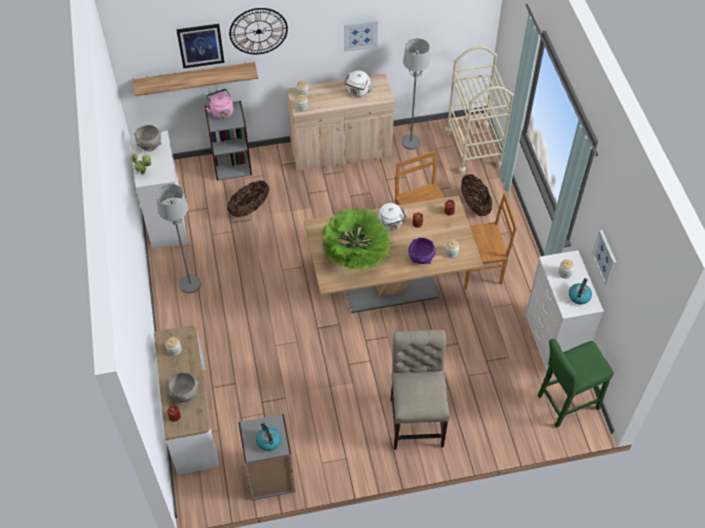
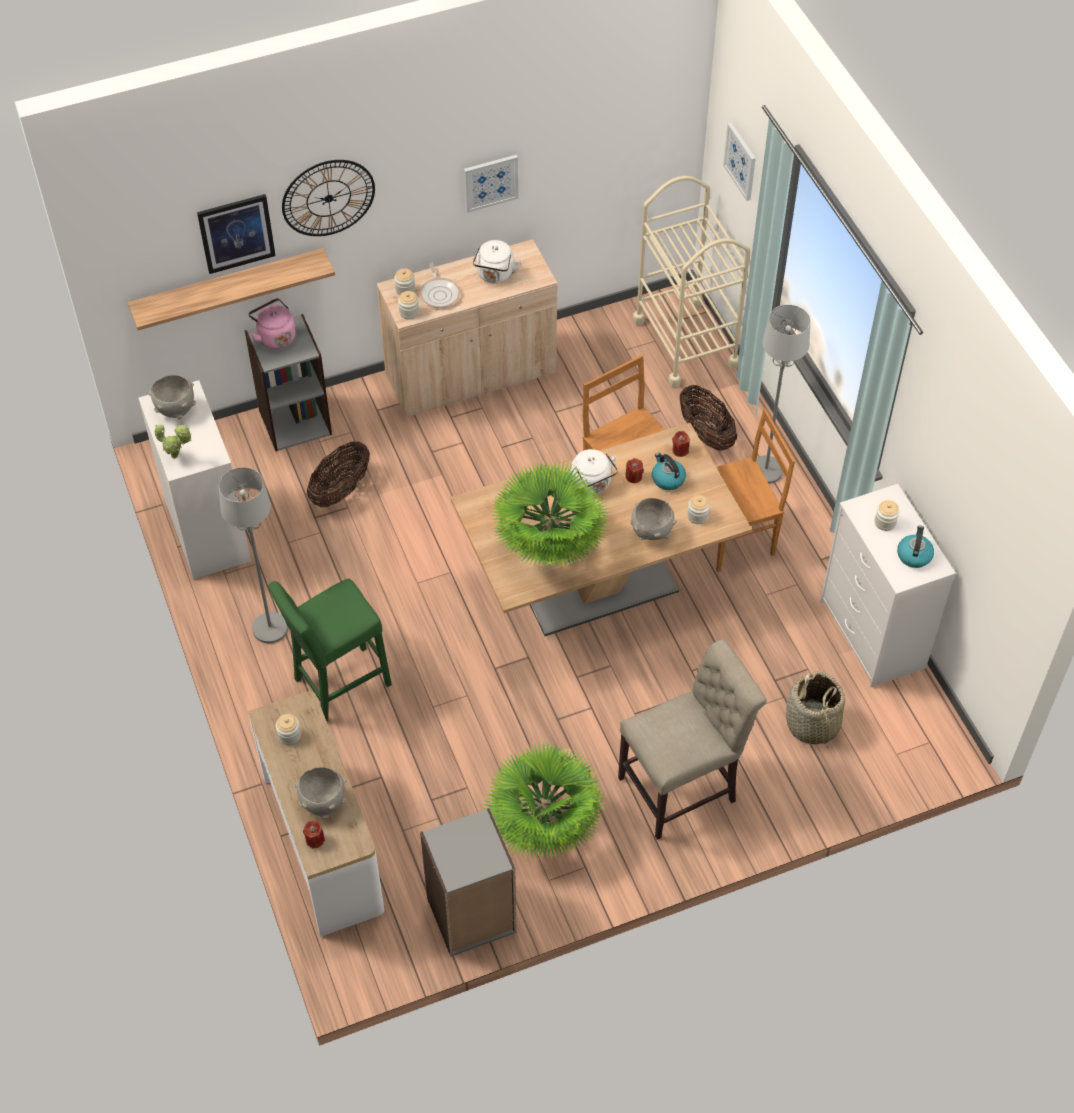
camera: 10 degrees left, 0 degrees up
kettle [256,422,281,451] -> kettle moved to [652,453,686,490]
beige chair [391,330,450,450] -> beige chair turned 75 degrees clockwise [618,639,767,840]
grey floor lamp [401,38,430,150] -> grey floor lamp moved to [756,305,810,484]
purple bowl [408,238,436,264] -> grey bowl [630,498,676,540]
green stool [538,339,614,428] -> green stool moved to [268,579,392,721]
picture [592,230,616,286] -> picture moved to [723,122,756,201]
none -> frying pan [420,262,460,308]
none -> potted plant [482,741,606,859]
none -> basket [786,671,845,748]

